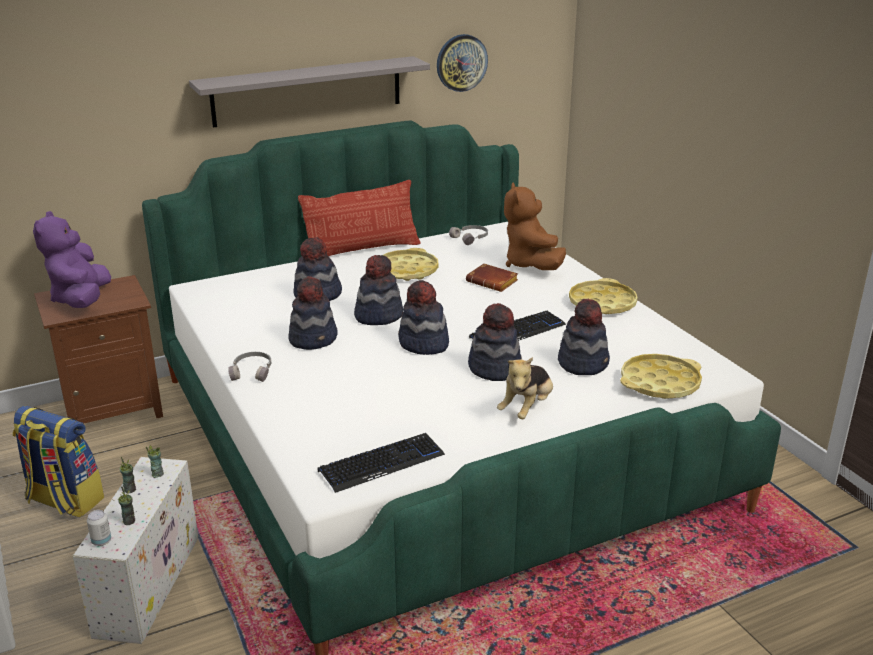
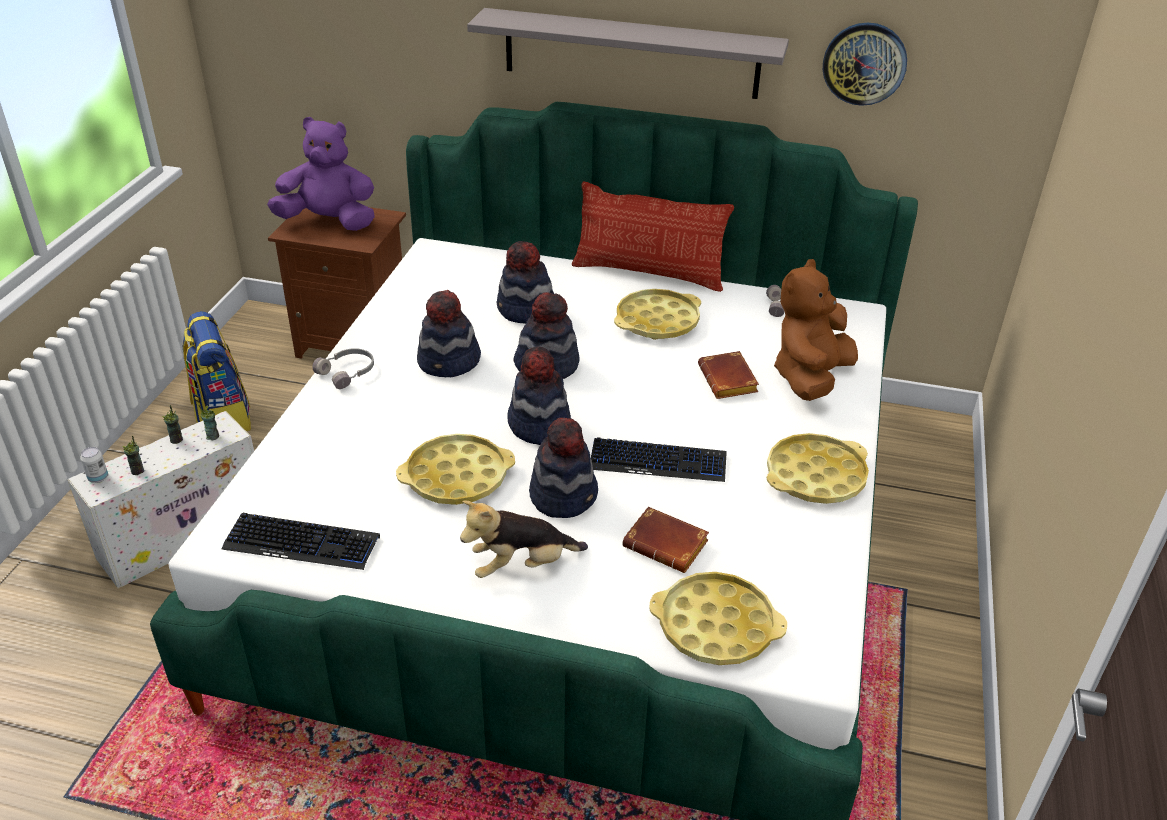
camera: 40 degrees right, 10 degrees up
purple plush toy [33,211,111,308] -> purple plush toy turned 60 degrees clockwise [267,117,375,231]
hat [558,298,610,375] -> brown book [622,507,709,573]
none -> yellow tray [396,434,515,505]

